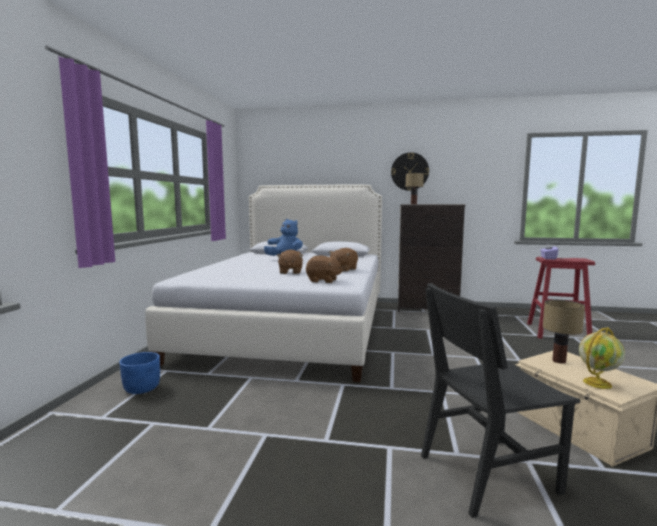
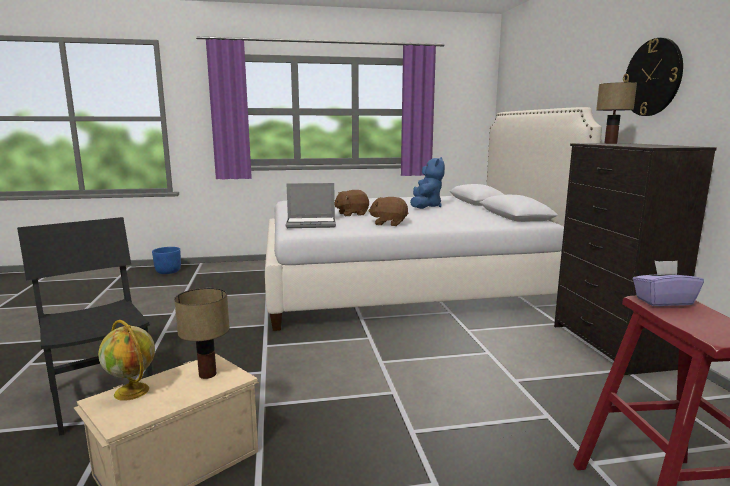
camera: 70 degrees right, 5 degrees up
blue planter [119,352,160,394] -> blue planter moved to [152,247,181,274]
brown plush toy [306,256,343,283] -> laptop [285,183,336,228]

